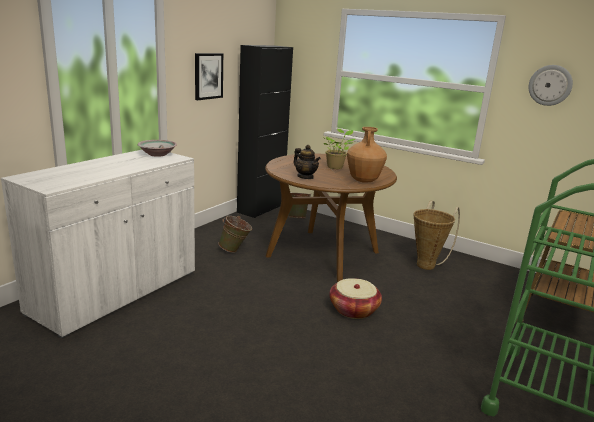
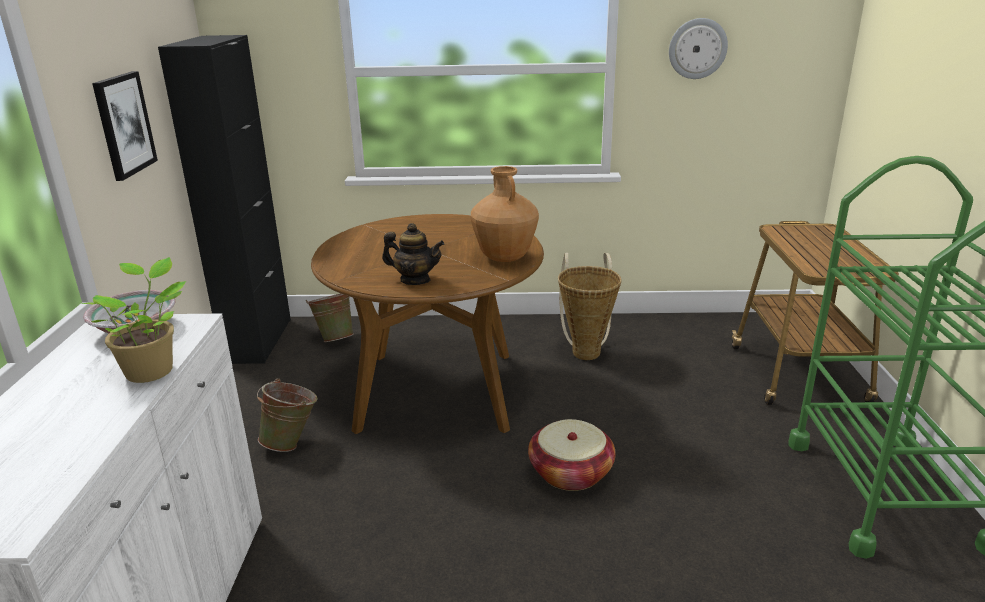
camera: 30 degrees left, 5 degrees up
potted plant [324,128,355,169] -> potted plant moved to [82,257,186,383]

